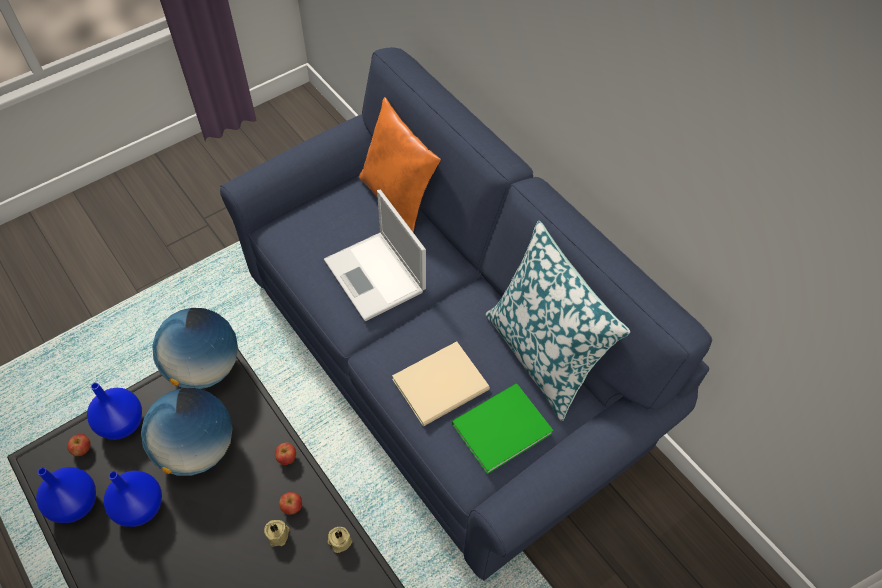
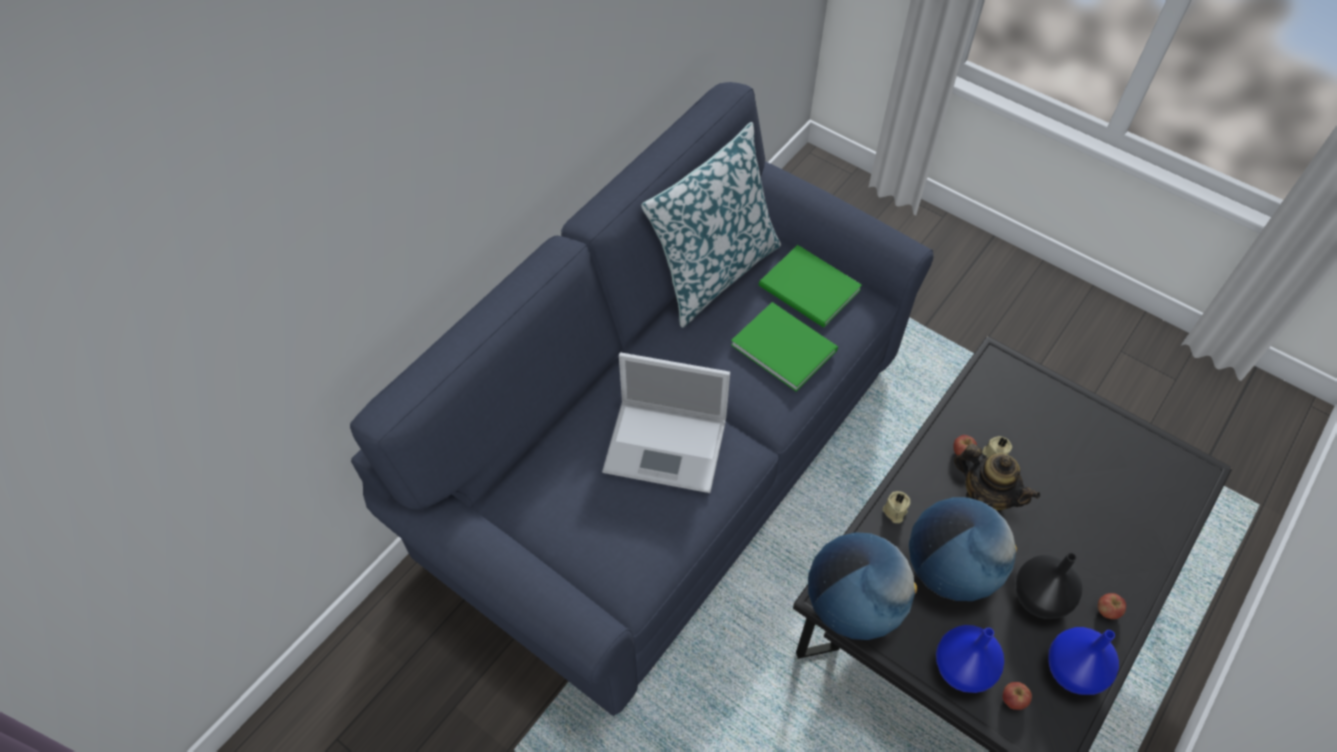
camera: 105 degrees left, 0 degrees up
blue vase [104,471,162,527] -> black vase [1015,553,1082,619]
apple [275,443,296,465] -> apple moved to [1098,593,1126,619]
laptop [324,190,426,321] -> laptop turned 60 degrees clockwise [602,352,730,493]
beige candle [328,527,352,553] -> beige candle moved to [883,491,910,523]
orange pillow [359,97,441,234] -> none
beige book [392,341,490,426] -> green book [731,302,838,391]
none -> teapot [954,444,1040,512]

